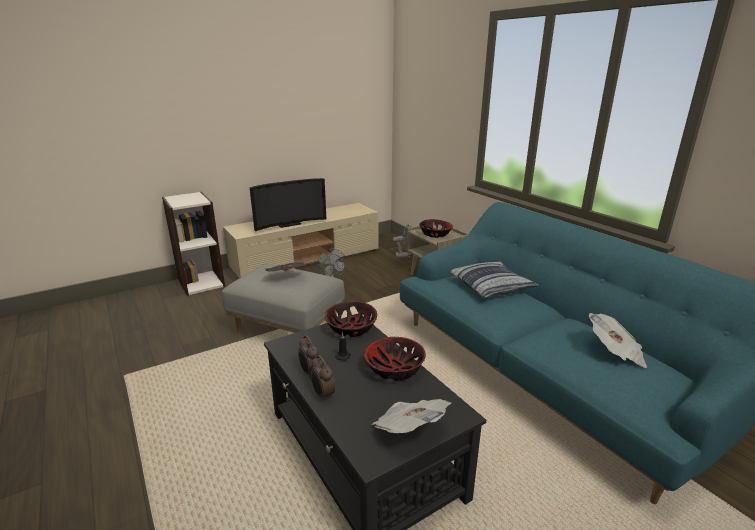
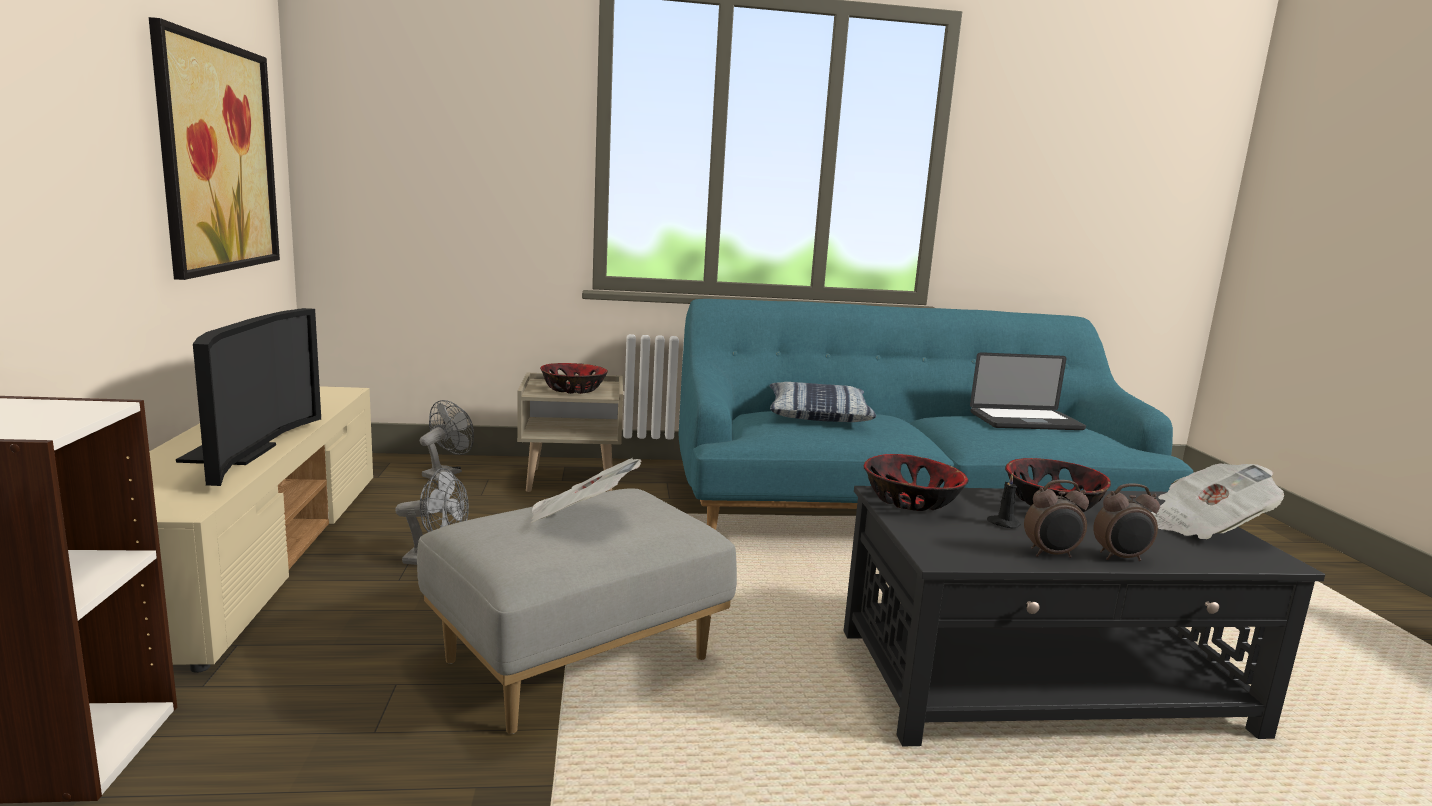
camera: 65 degrees left, 10 degrees down
newspaper [589,313,647,368] -> laptop [970,352,1086,430]
none -> picture [149,17,280,280]

